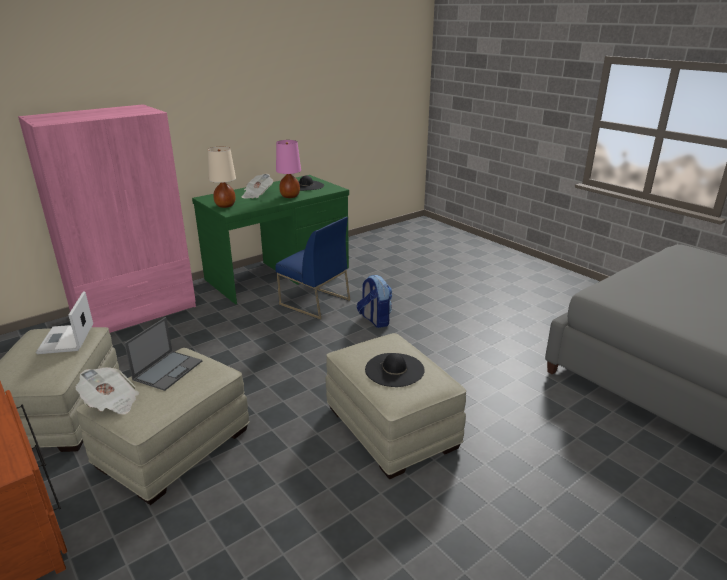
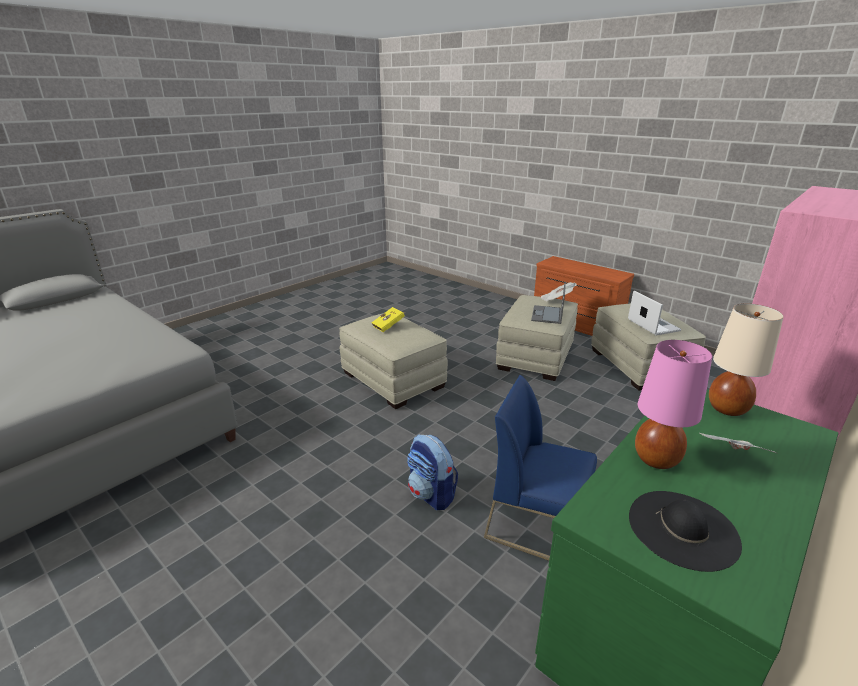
camera: 170 degrees right, 0 degrees up
black hat [365,353,425,387] -> yellow book [371,307,405,332]

